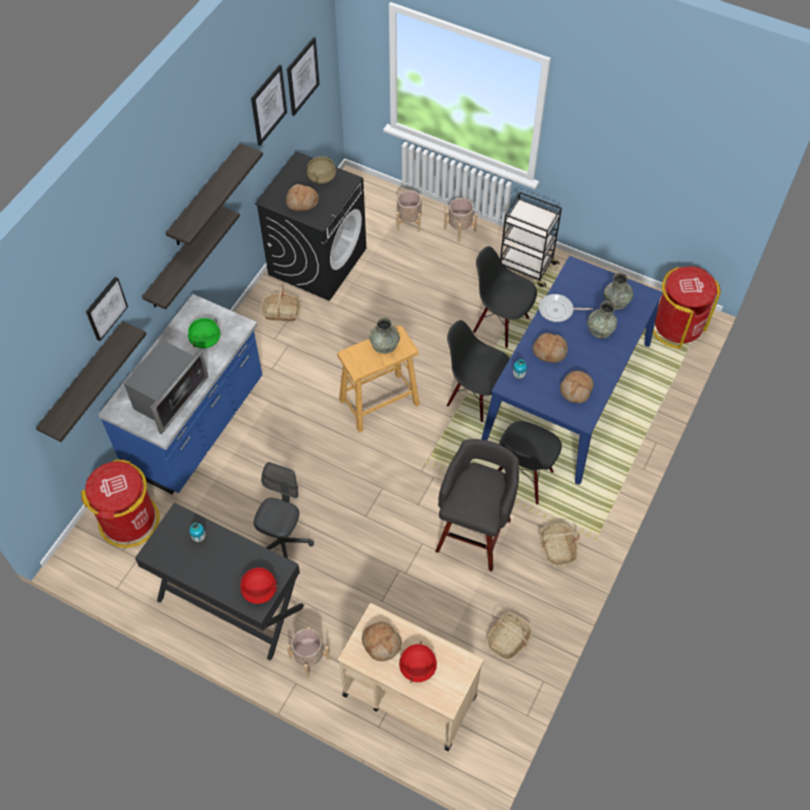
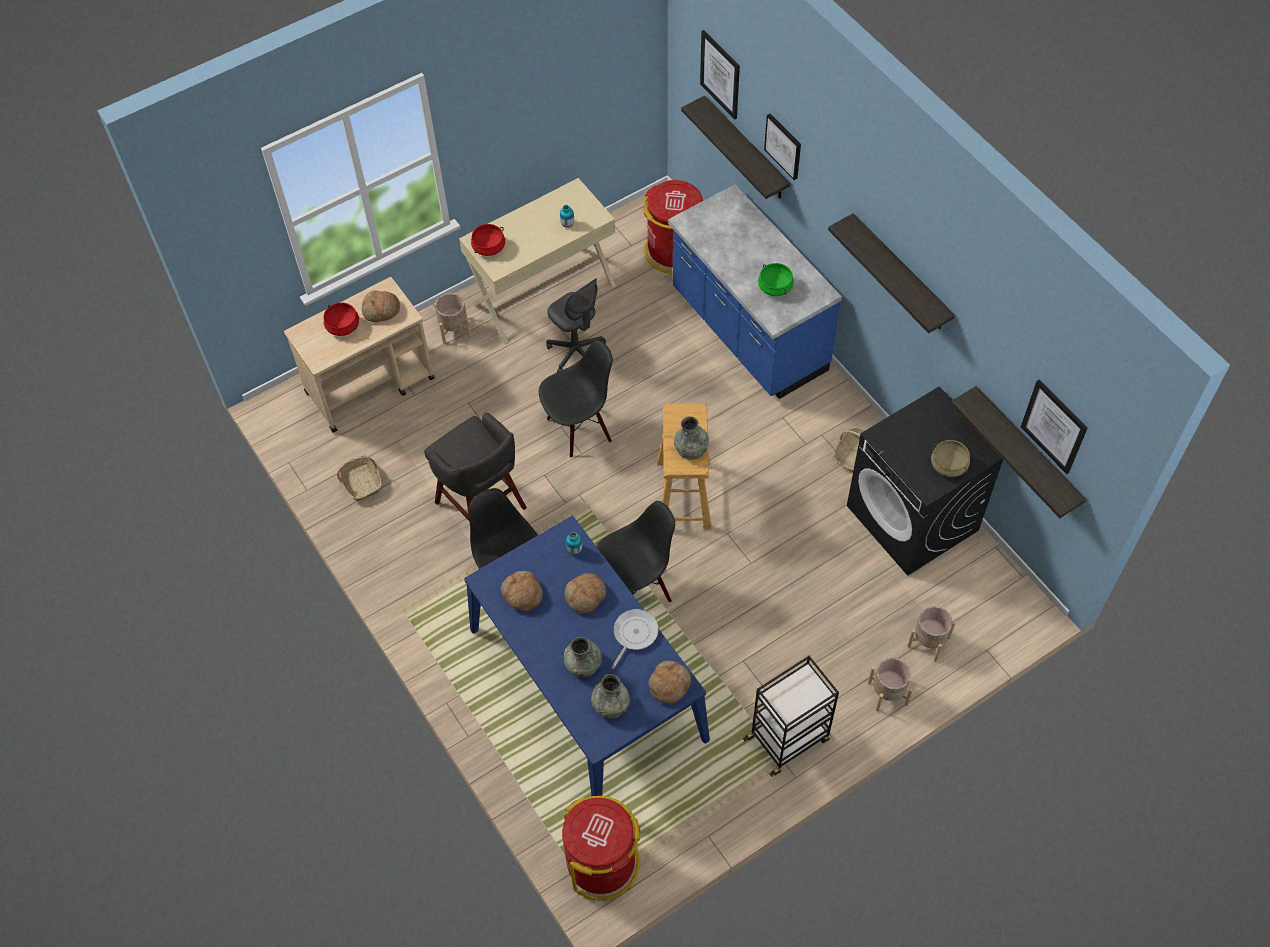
camera: 120 degrees right, 0 degrees up
microwave [124,339,209,435] -> none
black desk [135,502,304,661] -> beige desk [459,178,616,345]
shelf [142,206,240,310] -> shelf moved to [951,386,1086,518]
picture [251,64,287,146] -> picture moved to [700,30,740,119]
bread [286,184,319,211] -> bread moved to [649,661,691,704]
black chair [473,246,537,348] -> black chair moved to [539,340,613,458]
basket [539,523,580,567] -> none

